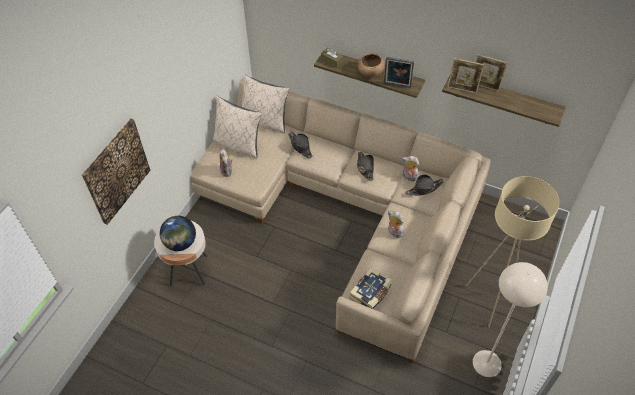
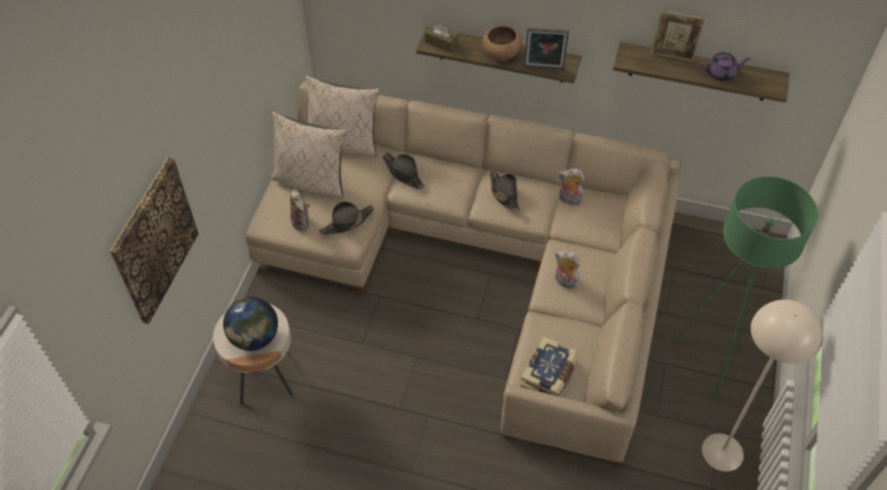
camera: 10 degrees left, 0 degrees up
black hat [405,174,444,196] -> black hat moved to [319,202,374,235]
picture frame [448,58,485,93] -> none
beige floor lamp [466,176,560,328] -> green floor lamp [671,176,818,401]
none -> purple teapot [701,52,751,81]

